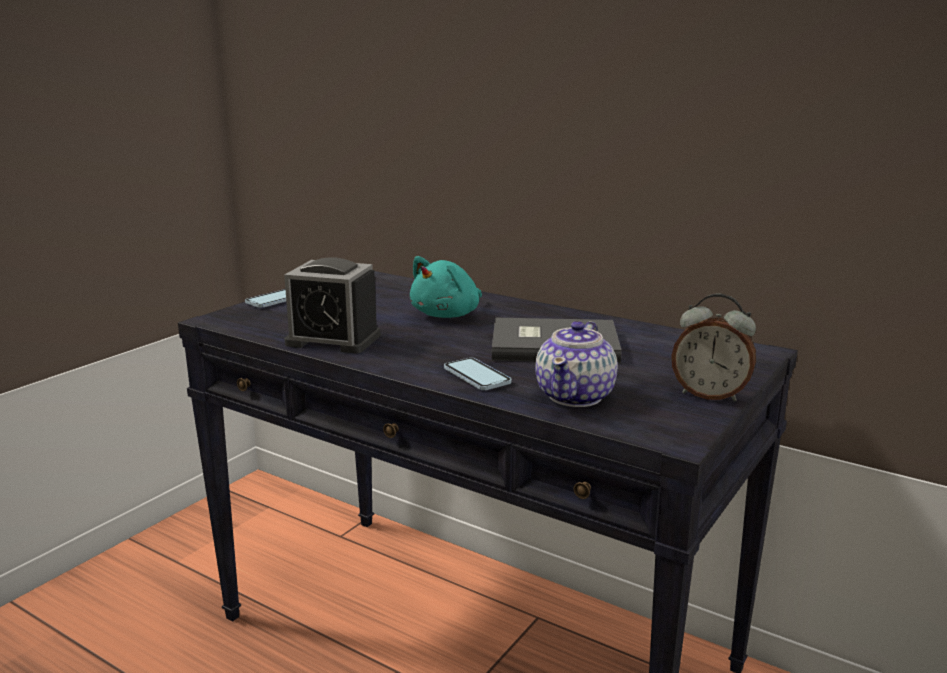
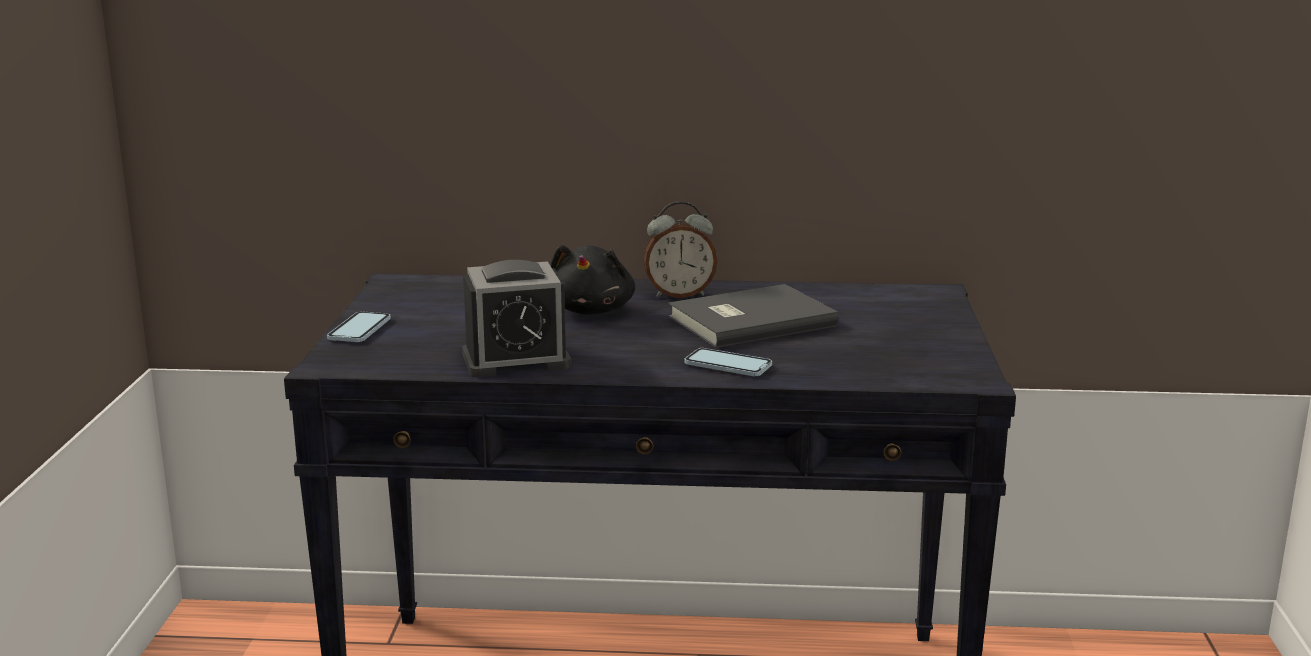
camera: 30 degrees left, 0 degrees up
turquoise plush toy [410,256,482,318] -> black plush toy [551,245,635,314]
teapot [535,321,618,407] -> none
alarm clock [671,294,756,402] -> alarm clock moved to [643,201,717,298]

